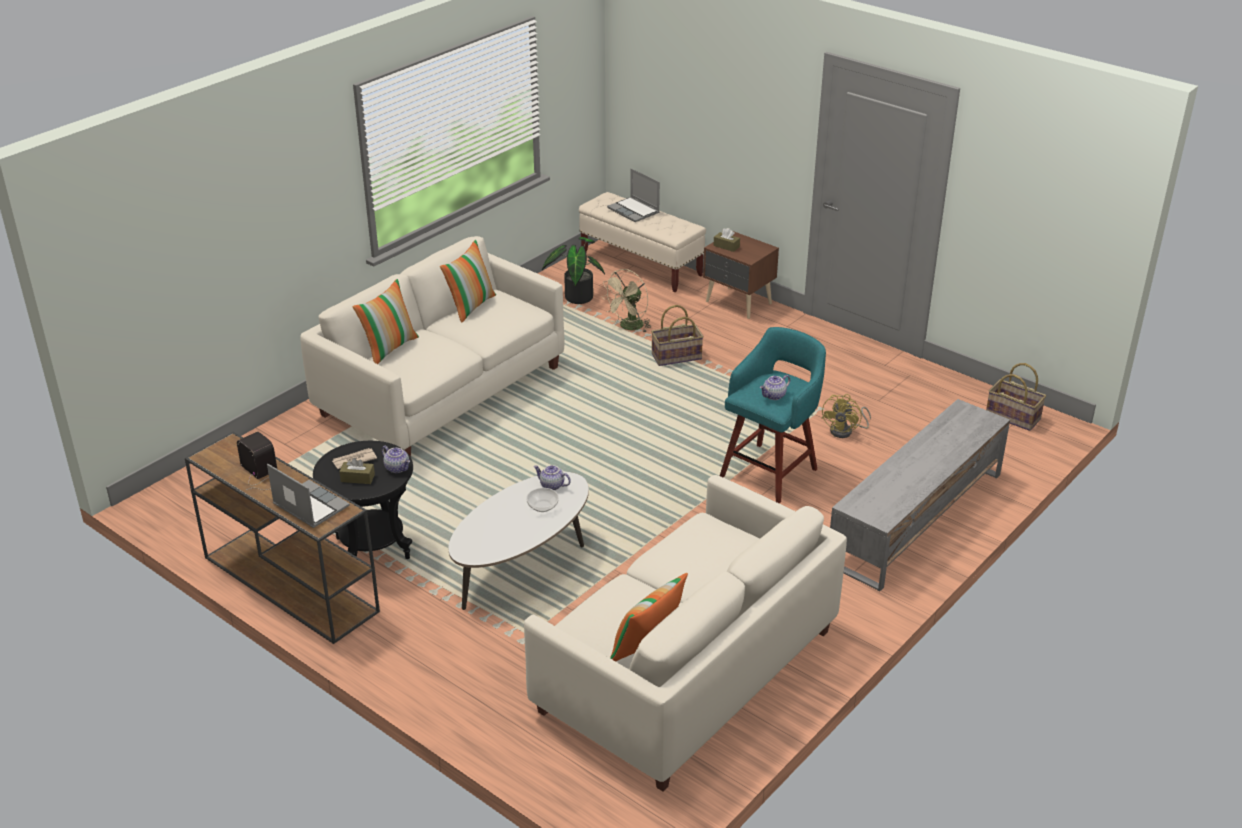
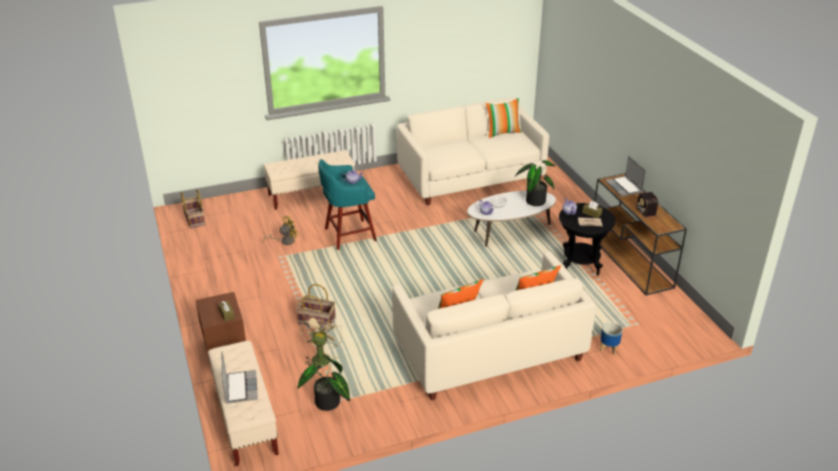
camera: 150 degrees left, 0 degrees up
beige fan [601,269,651,332] -> beige fan turned 60 degrees counterclockwise [300,314,343,367]
grey tv stand [830,399,1010,591] -> beige bench [264,150,355,210]
none -> potted plant [515,160,555,206]
none -> planter [600,322,622,356]

